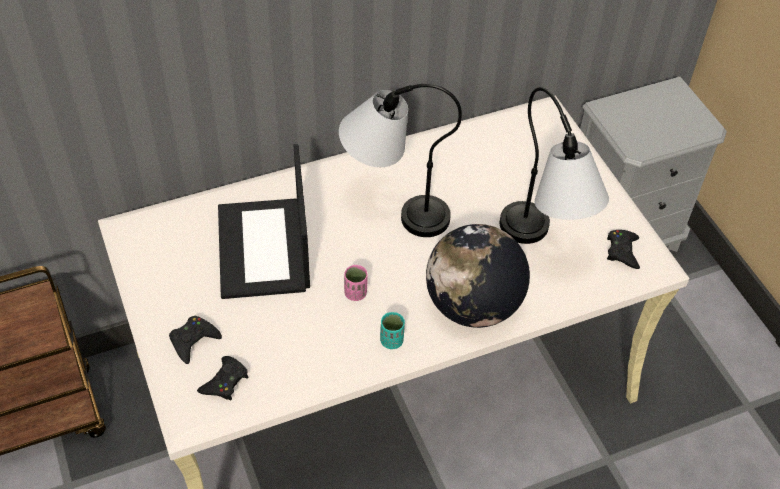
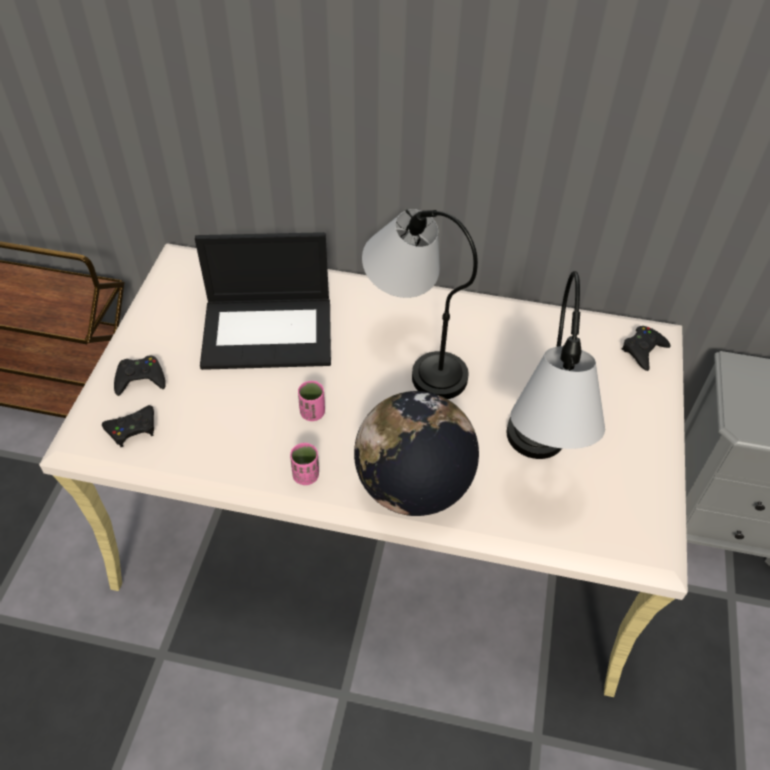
camera: 35 degrees right, 0 degrees up
laptop [218,144,310,299] -> laptop turned 120 degrees counterclockwise [195,232,331,370]
turquoise cup [380,312,405,349] -> pink cup [290,443,319,485]
black game controller [607,230,640,269] -> black game controller moved to [622,326,671,371]

